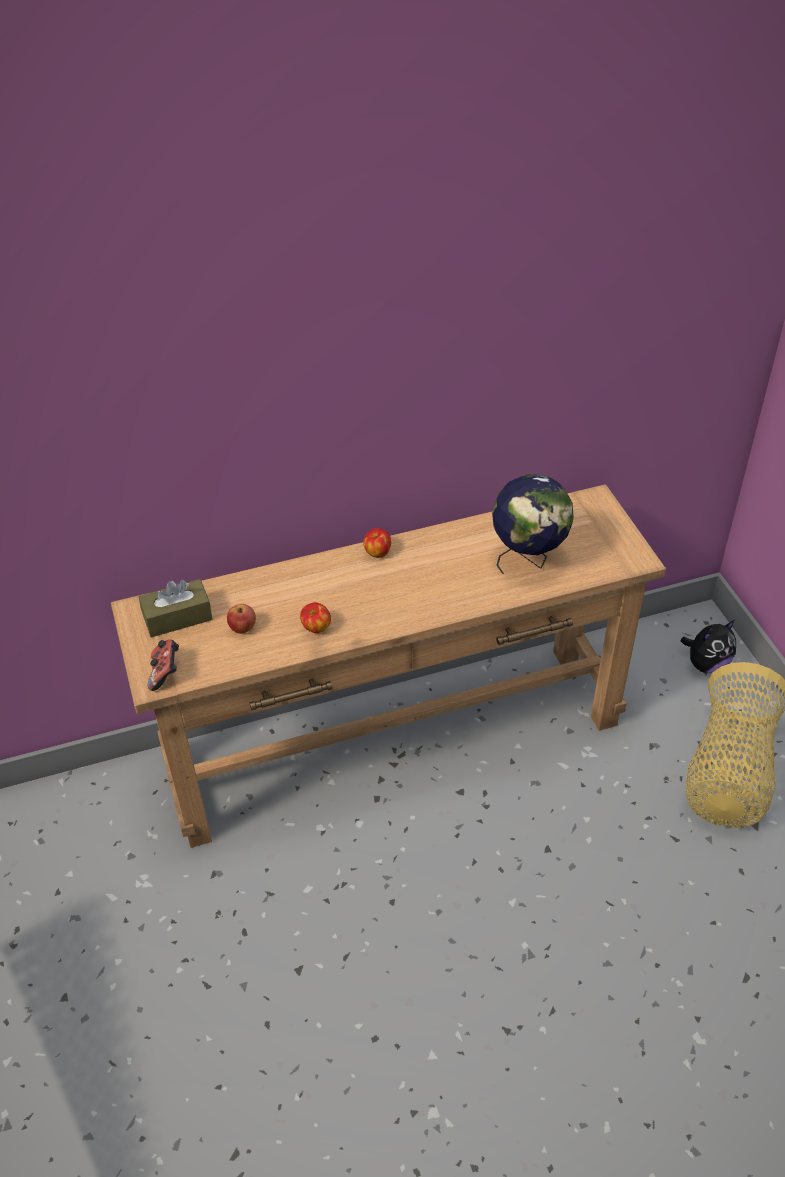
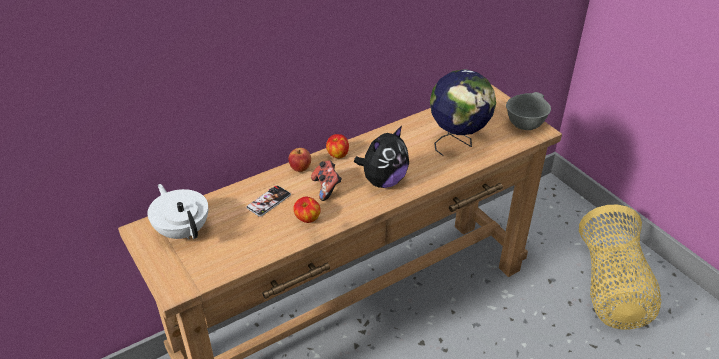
camera: 15 degrees left, 5 degrees down
brown tissue box [139,579,213,637] -> white teapot [147,184,208,240]
game controller [148,639,179,691] -> game controller moved to [311,160,342,201]
apple [227,604,256,634] -> apple moved to [289,148,311,172]
plush toy [681,620,736,673] -> plush toy moved to [354,126,409,188]
none -> phone [246,186,291,217]
none -> grey bowl [506,92,551,130]

